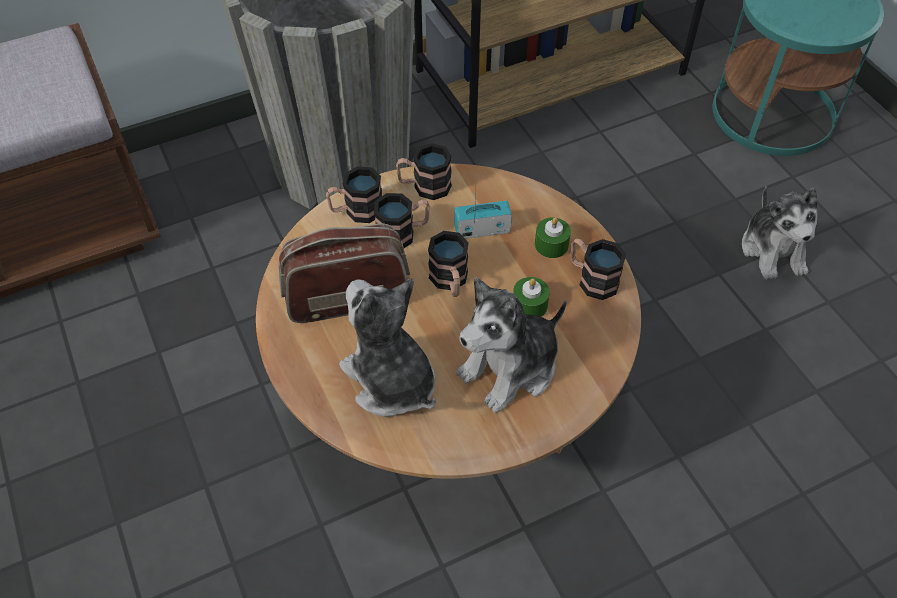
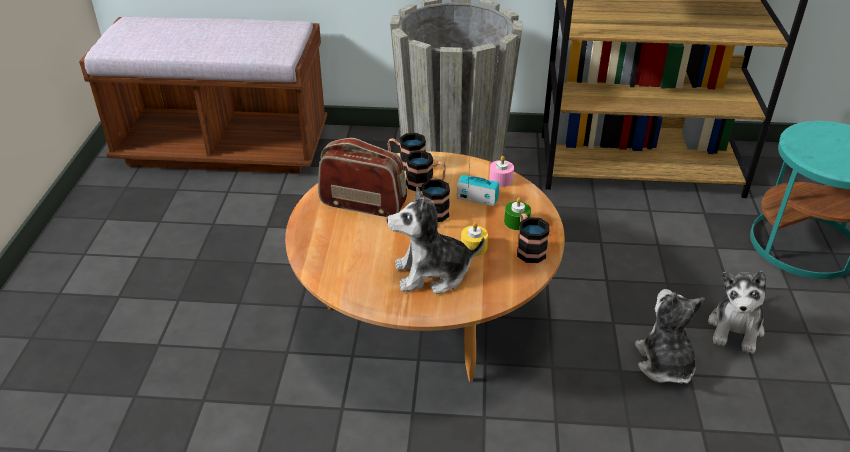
camera: 30 degrees right, 15 degrees down
plush toy [339,278,436,417] -> plush toy moved to [635,289,705,384]
mug [396,143,452,200] -> none
green candle [513,277,550,317] -> yellow candle [461,222,488,256]
none -> pink candle [489,156,514,187]

